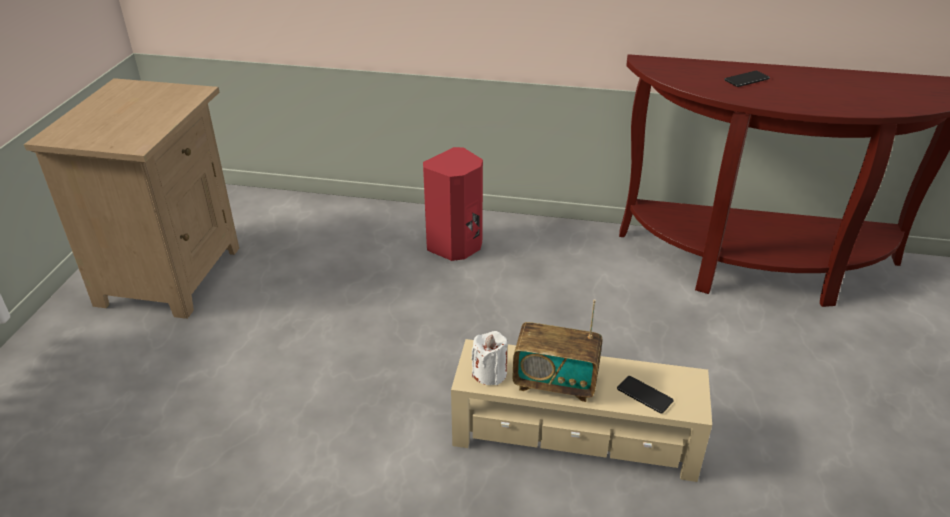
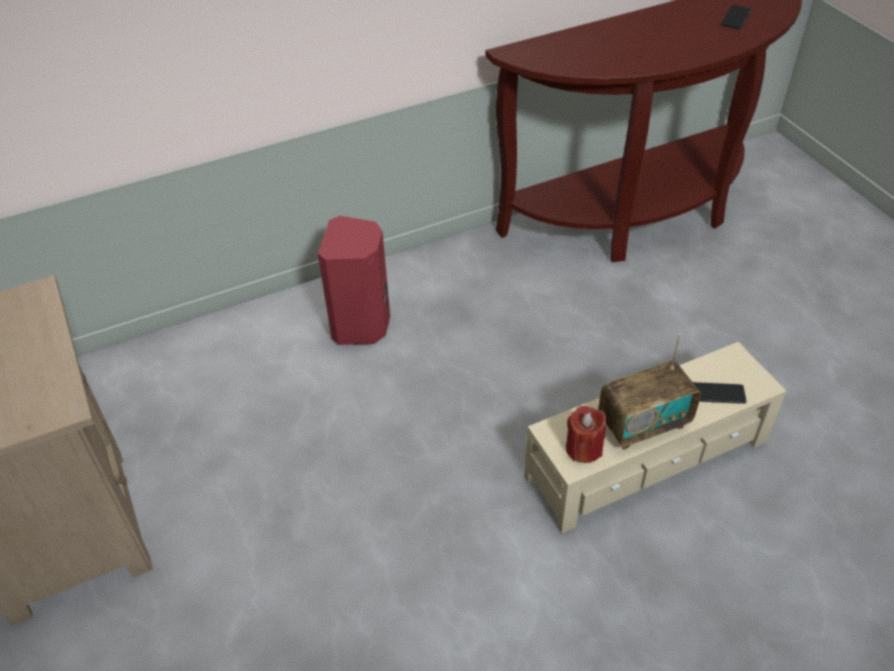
camera: 35 degrees left, 10 degrees up
white candle [471,331,508,385] -> red candle [566,406,606,463]
phone [724,71,770,87] -> phone moved to [721,5,751,29]

